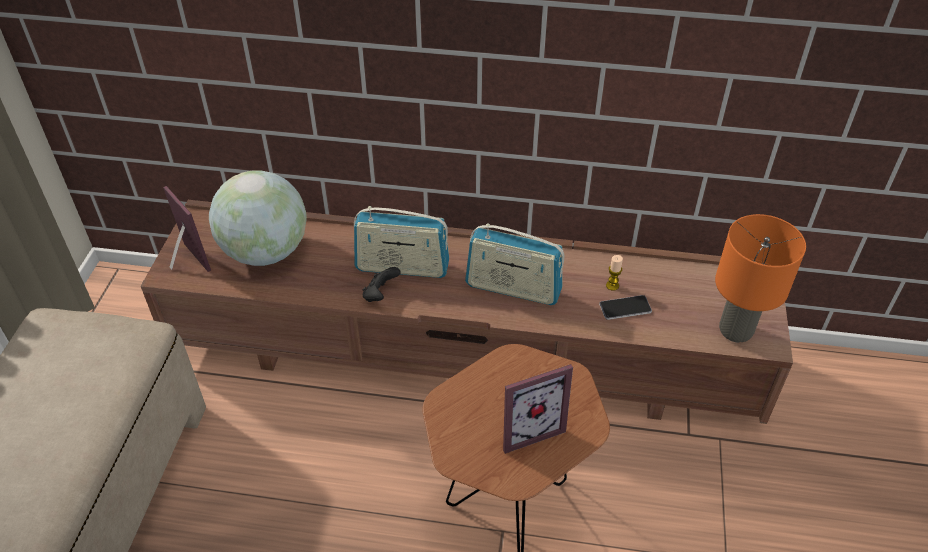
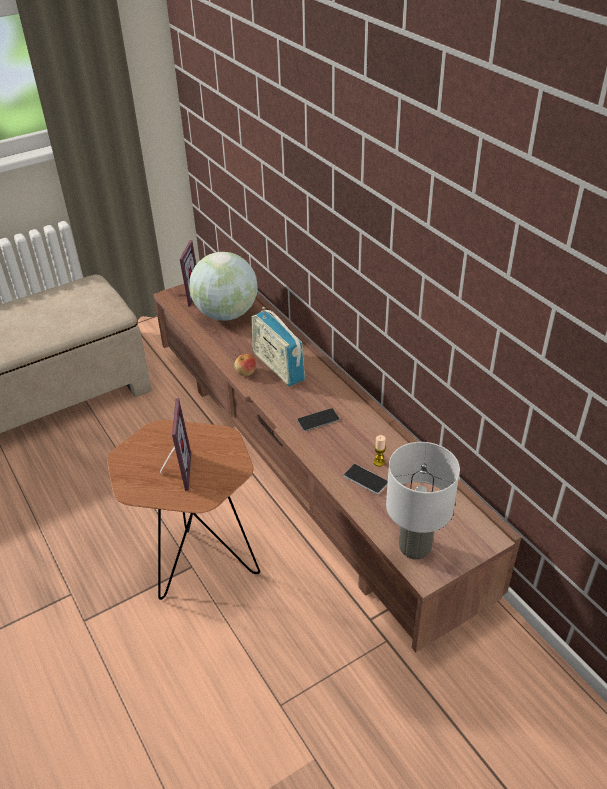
camera: 50 degrees right, 5 degrees down
black game controller [363,267,401,302] -> apple [234,354,256,376]
radio [465,223,565,305] -> phone [298,408,339,431]
picture frame [503,364,573,454] -> picture frame turned 120 degrees counterclockwise [160,398,191,491]
orange table lamp [715,214,806,343] -> white table lamp [386,442,460,559]

